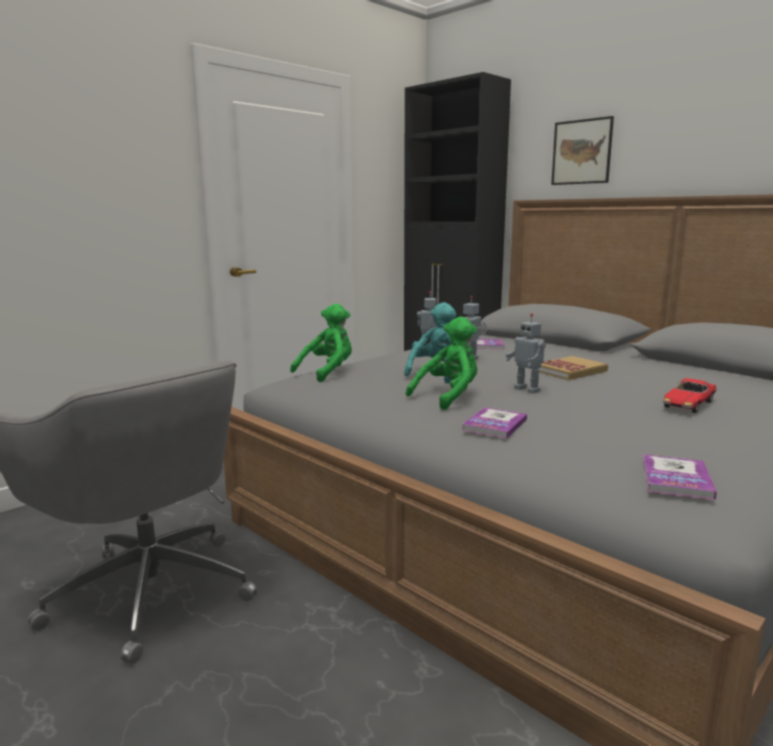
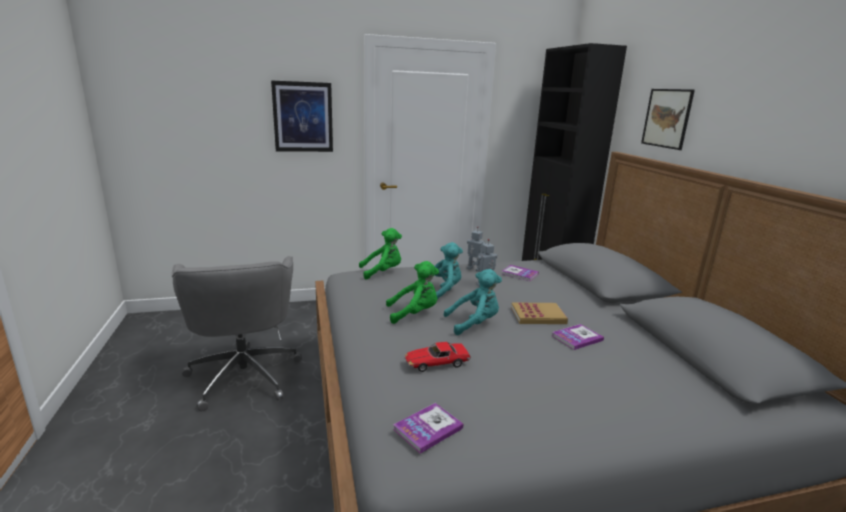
camera: 30 degrees right, 5 degrees up
book [462,407,527,438] -> book moved to [552,324,604,350]
toy robot [505,313,546,394] -> turquoise plush toy [443,269,502,335]
toy car [662,378,717,413] -> toy car moved to [404,342,471,372]
none -> picture [271,81,333,152]

